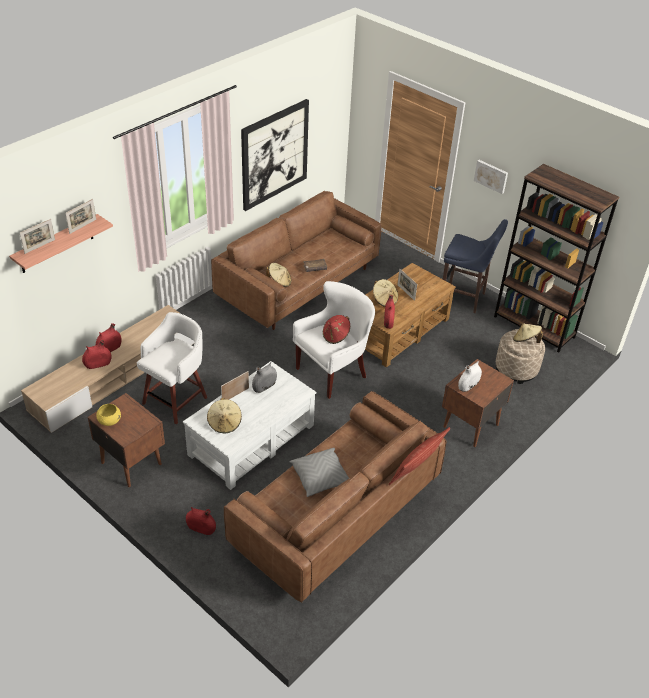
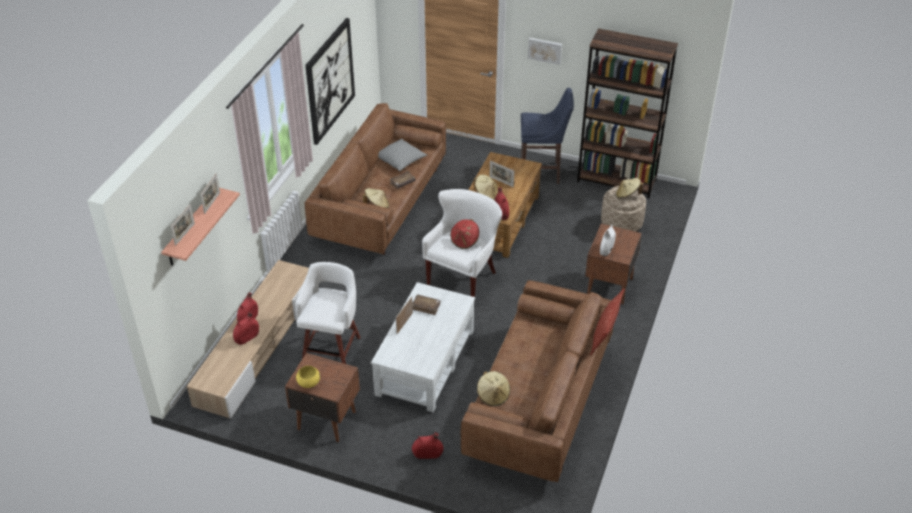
camera: 20 degrees left, 0 degrees up
beige hat [207,398,242,433] -> beige hat moved to [477,371,510,406]
grey vase [252,362,277,393] -> brown book [412,294,440,315]
grey pillow [289,448,349,497] -> grey pillow moved to [378,139,427,171]

